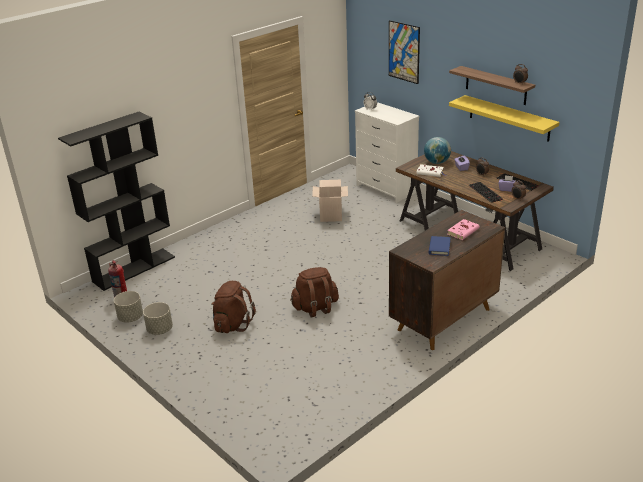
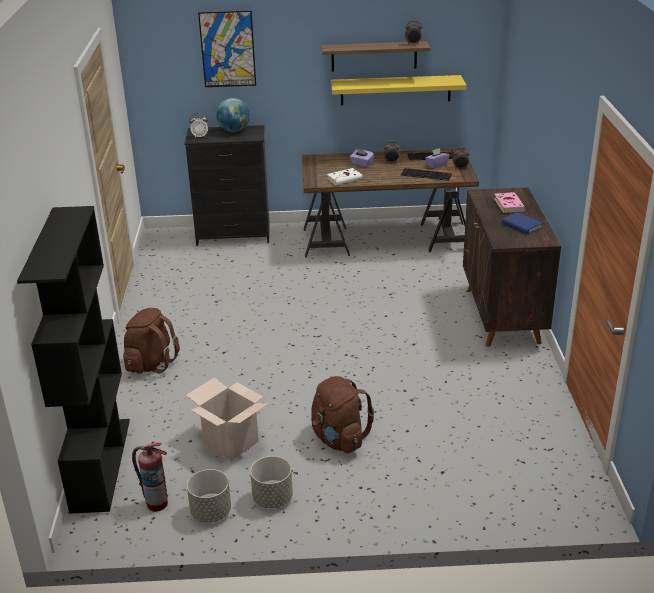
camera: 50 degrees left, 0 degrees up
brown backpack [290,267,339,318] -> brown backpack moved to [123,308,180,374]
cardboard box [312,180,348,222] -> cardboard box moved to [186,377,268,461]
white dresser [355,102,420,203] -> black dresser [184,125,270,246]
globe [424,137,451,164] -> globe moved to [216,98,250,132]

